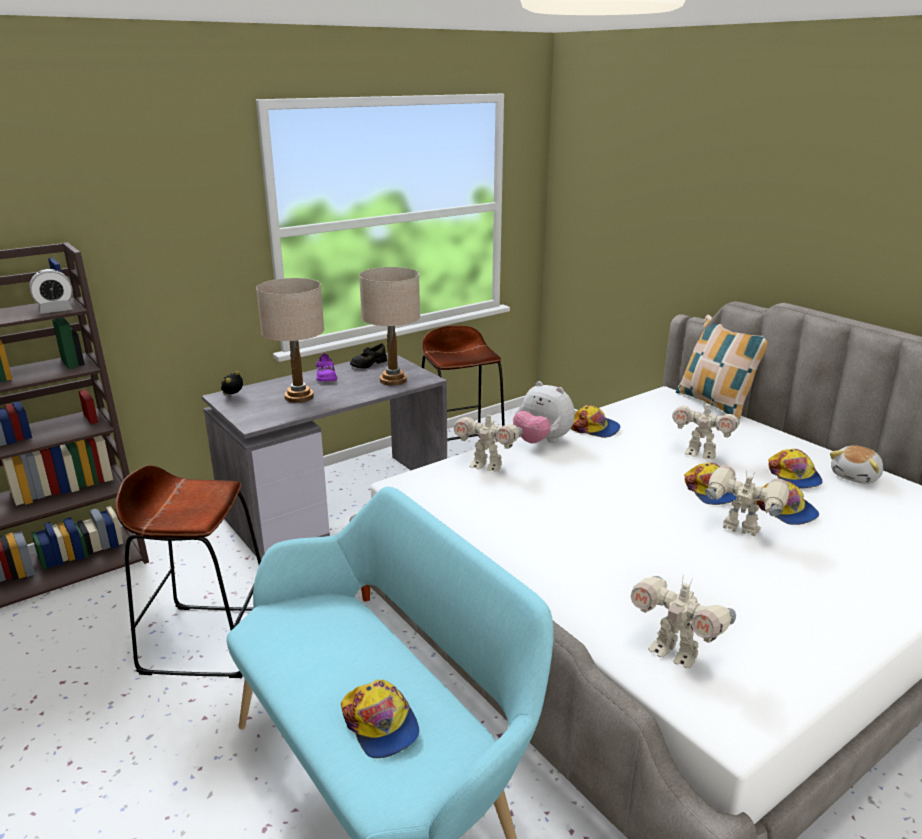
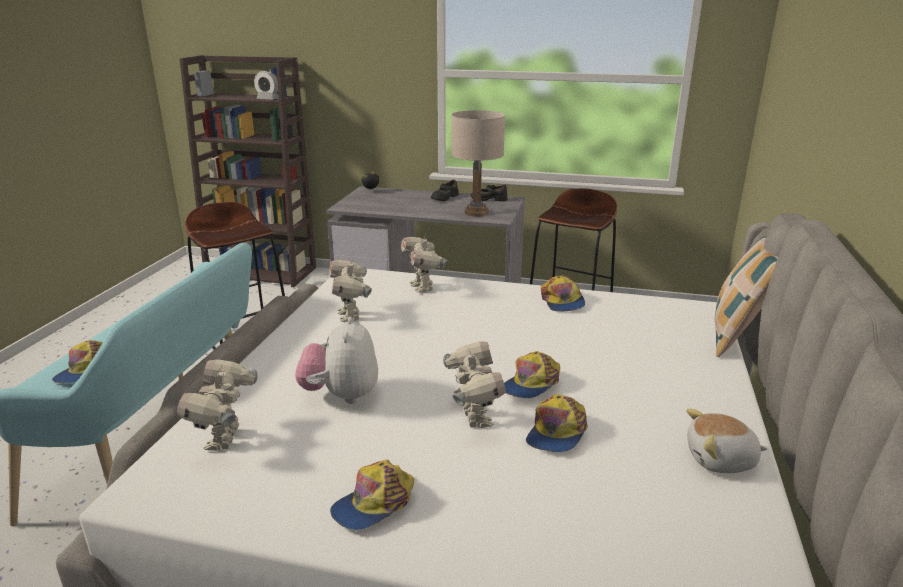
camera: 50 degrees right, 0 degrees up
beige table lamp [256,278,324,403] -> none
purple shoe [316,353,337,382] -> black shoe [431,180,459,201]
plush toy [513,381,575,444] -> plush toy moved to [295,317,378,404]
toy robot [672,398,740,459] -> toy robot moved to [329,258,372,322]
cap [768,449,823,489] -> cap moved to [330,460,414,530]

